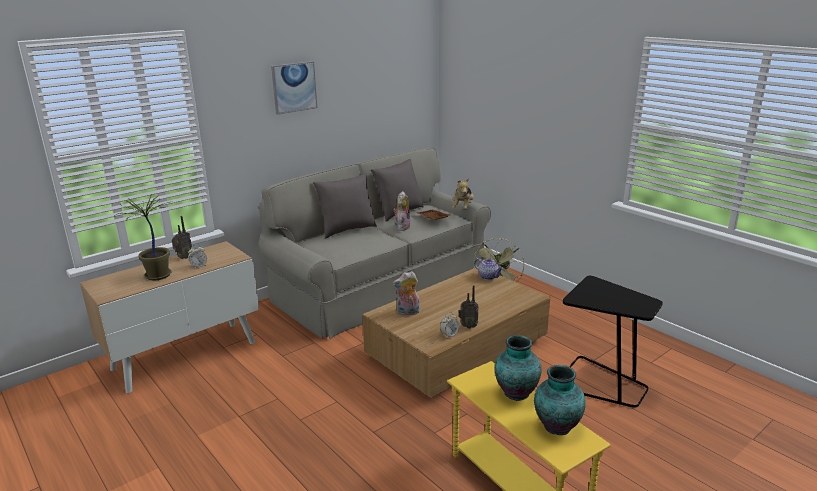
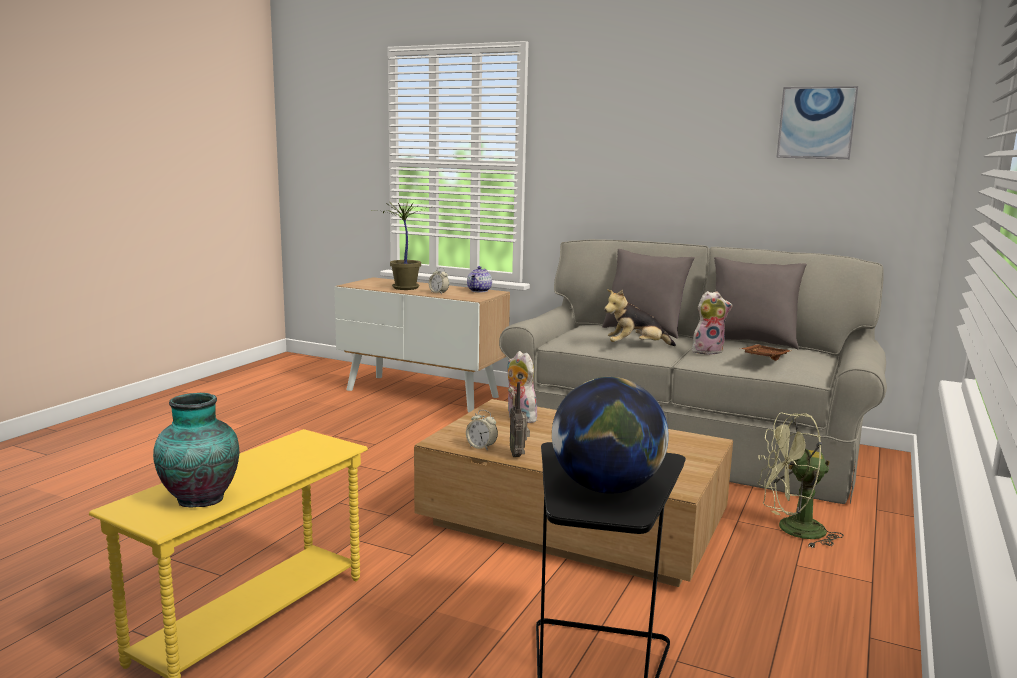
camera: 65 degrees right, 10 degrees down
radio [172,216,192,259] -> none
picture [271,61,317,115] -> picture moved to [776,86,859,159]
plush toy [452,178,474,210] -> plush toy moved to [604,289,676,346]
teapot [474,258,503,280] -> teapot moved to [467,266,492,292]
vase [495,335,542,401] -> none
none -> globe [552,377,669,494]

